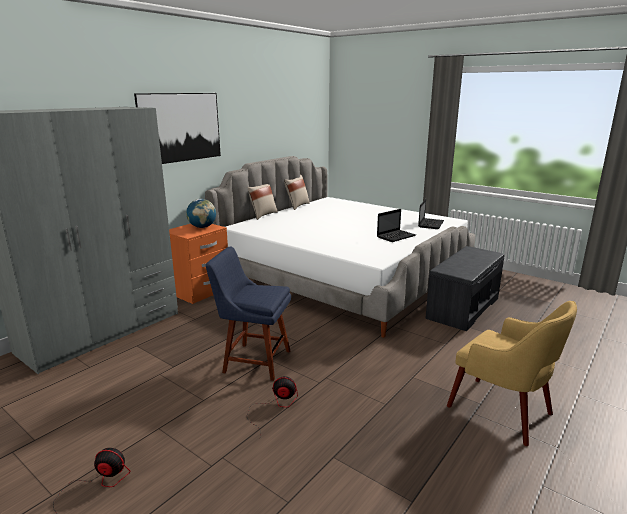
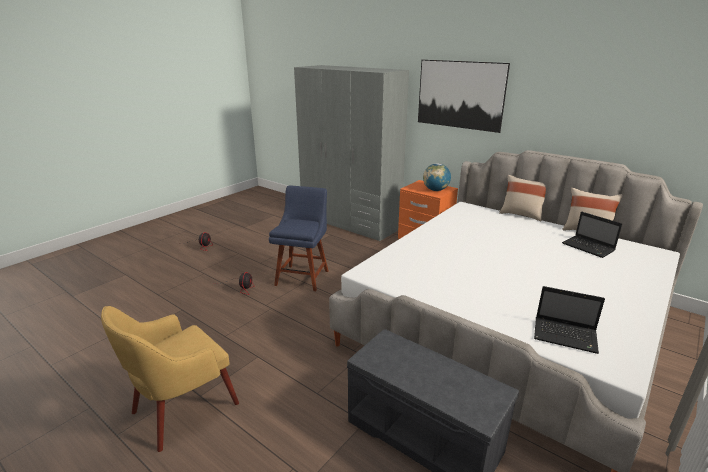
camera: 90 degrees right, 5 degrees up
laptop [377,209,416,242] -> laptop moved to [562,212,622,258]

